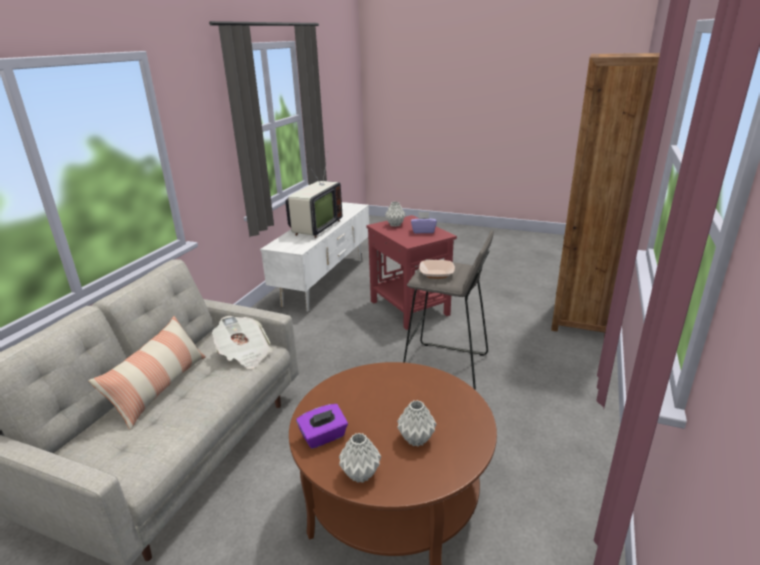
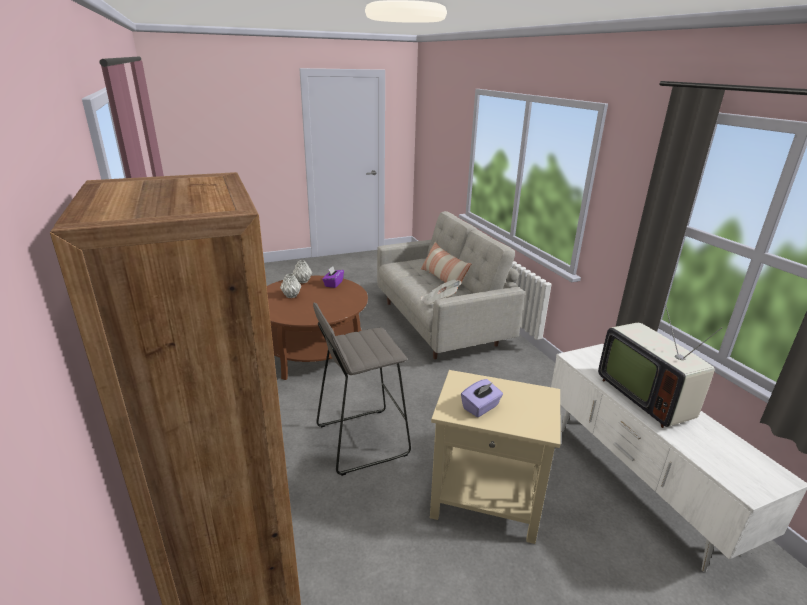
camera: 135 degrees right, 0 degrees up
red side table [366,215,457,330] -> beige side table [430,370,560,544]
grey vase [385,201,406,227] -> none
bowl [419,260,455,279] -> none

